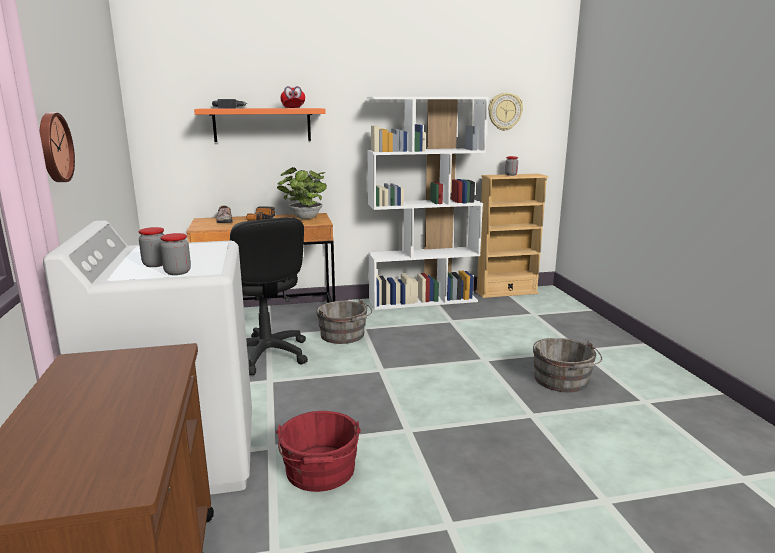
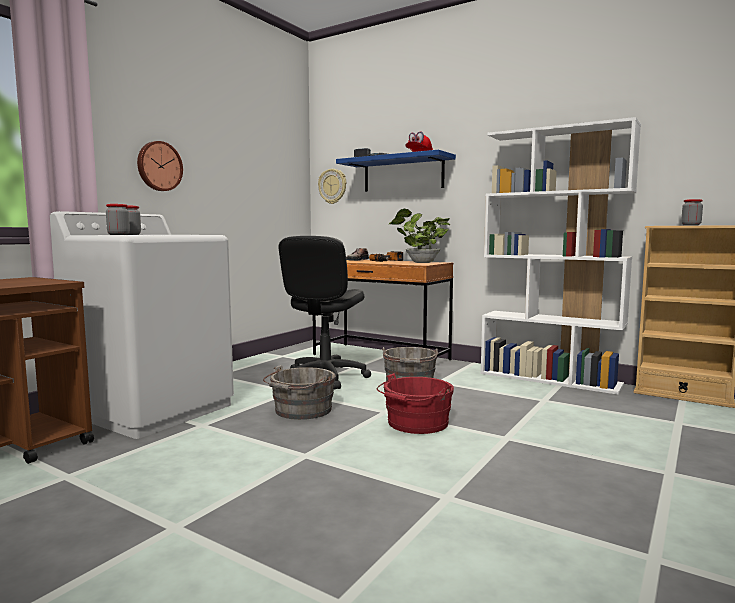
camera: 45 degrees right, 10 degrees down
orange shelf [194,108,326,142] -> blue shelf [336,150,456,192]
red bucket [276,411,361,492] -> red bucket moved to [377,373,454,434]
wall clock [488,93,523,131] -> wall clock moved to [318,169,346,204]
grey bucket [533,338,602,393] -> grey bucket moved to [263,365,336,420]

